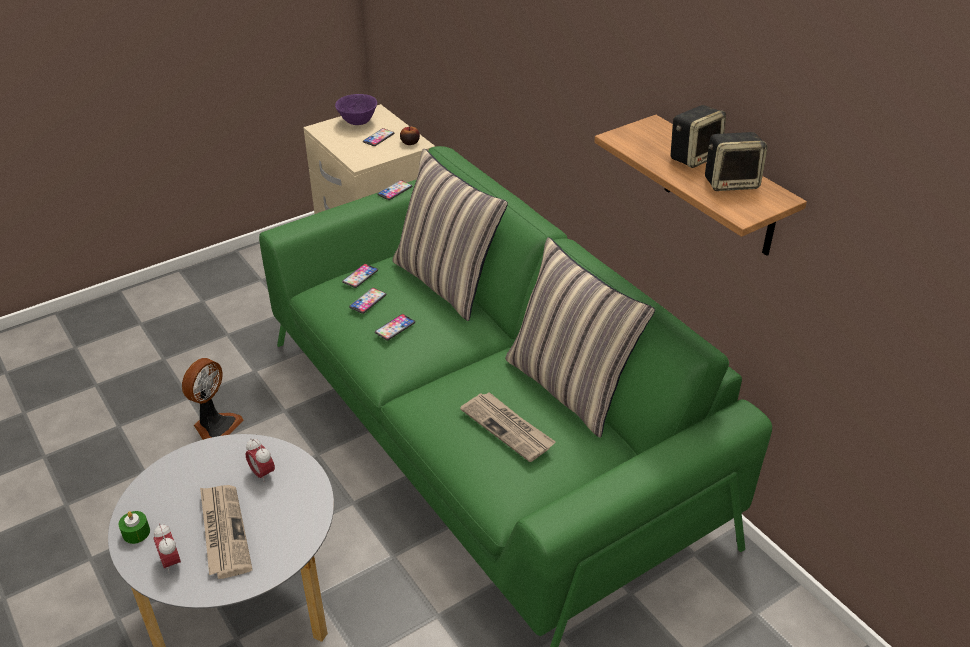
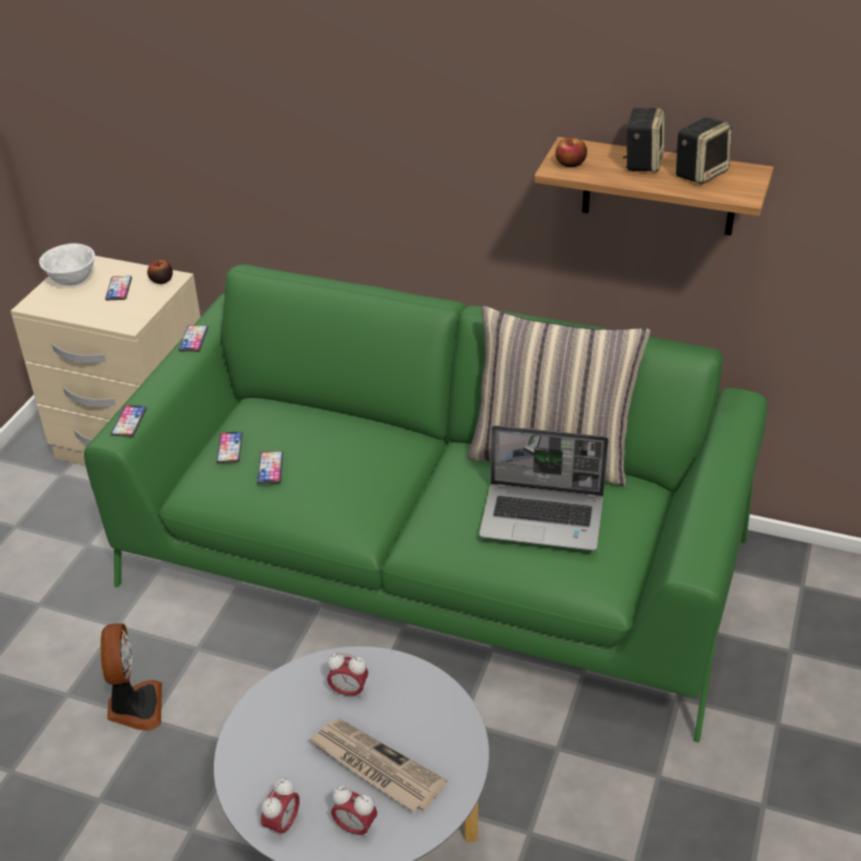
camera: 35 degrees left, 0 degrees up
green candle [118,511,150,544] -> alarm clock [261,778,300,840]
purple bowl [335,94,377,125] -> white bowl [39,243,95,286]
phone [375,314,415,341] -> phone moved to [111,405,147,437]
pillow [392,148,508,321] -> none
newspaper [460,392,556,462] -> laptop [479,425,609,551]
none -> apple [555,137,587,167]

